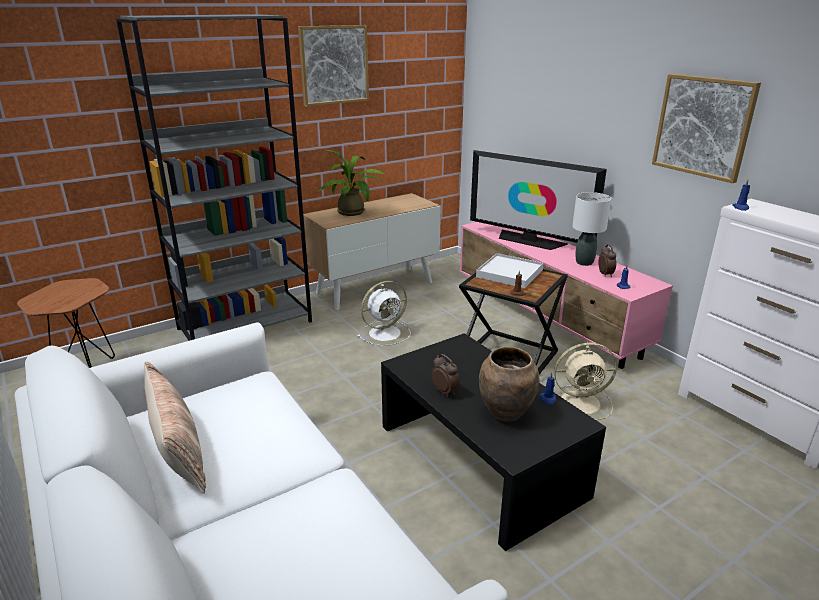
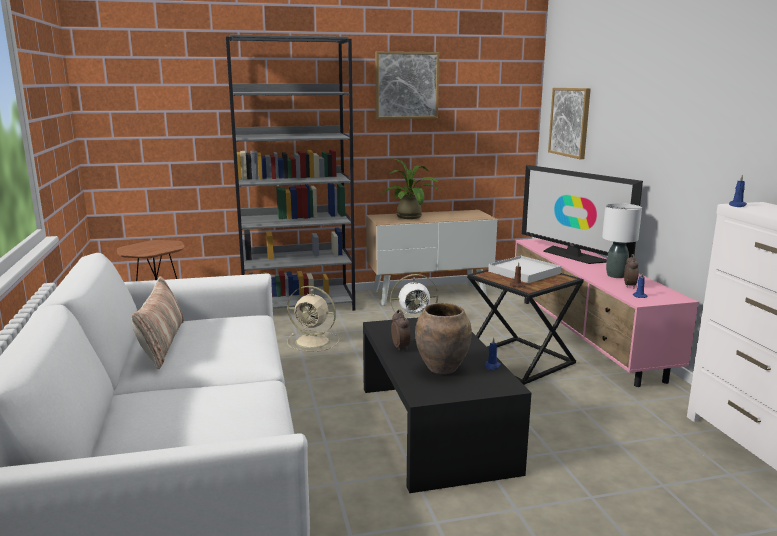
camera: 20 degrees right, 10 degrees down
beige fan [554,343,617,420] -> beige fan moved to [287,286,339,352]
picture [652,74,761,183] -> picture moved to [548,88,591,159]

